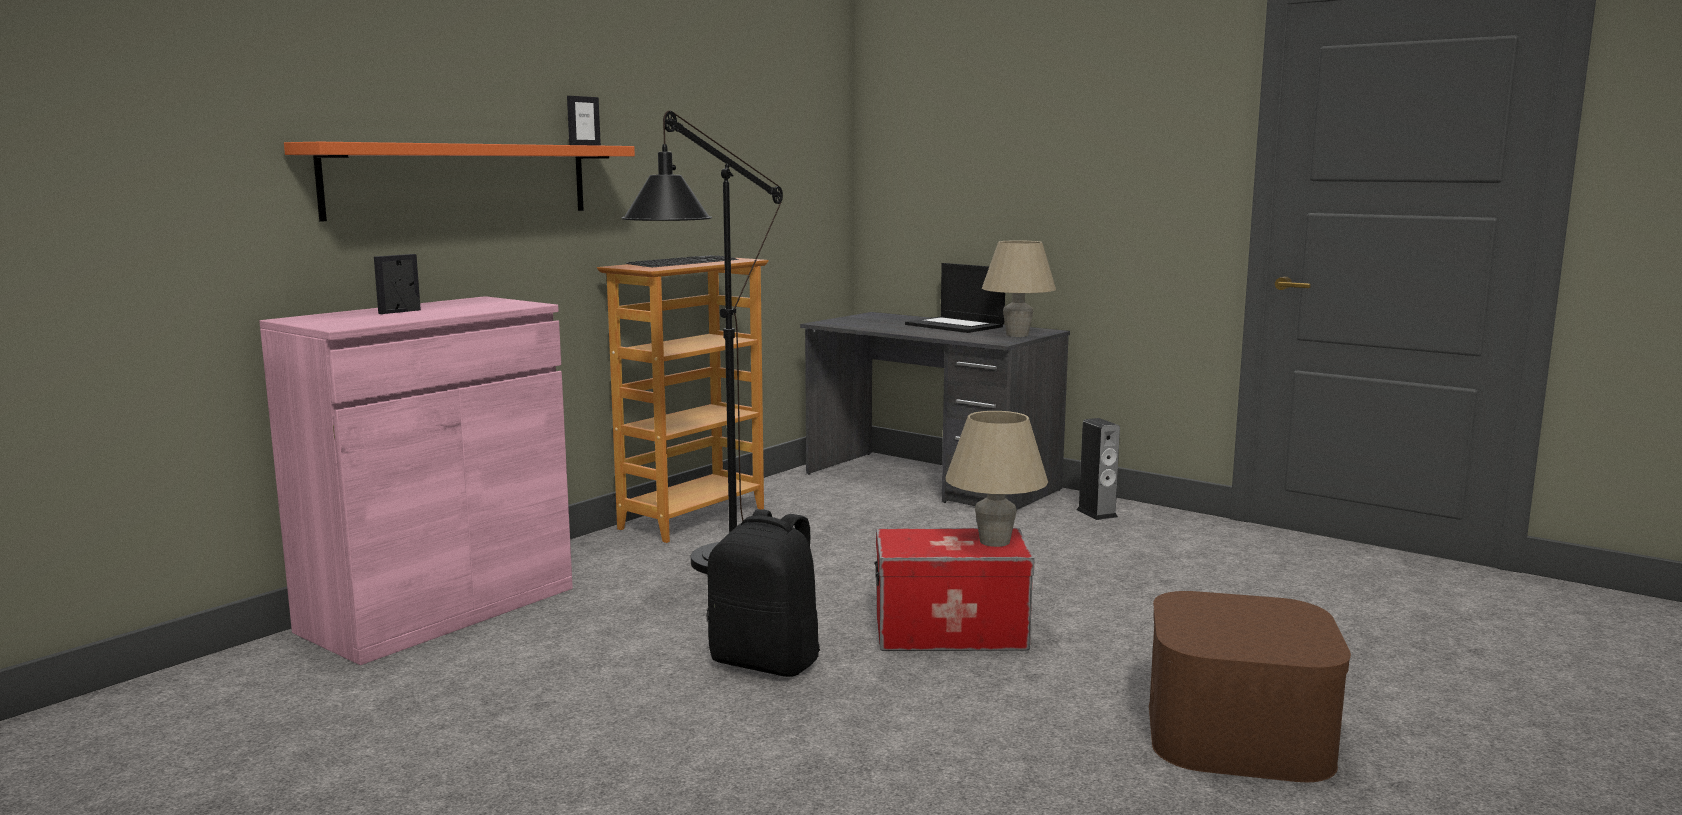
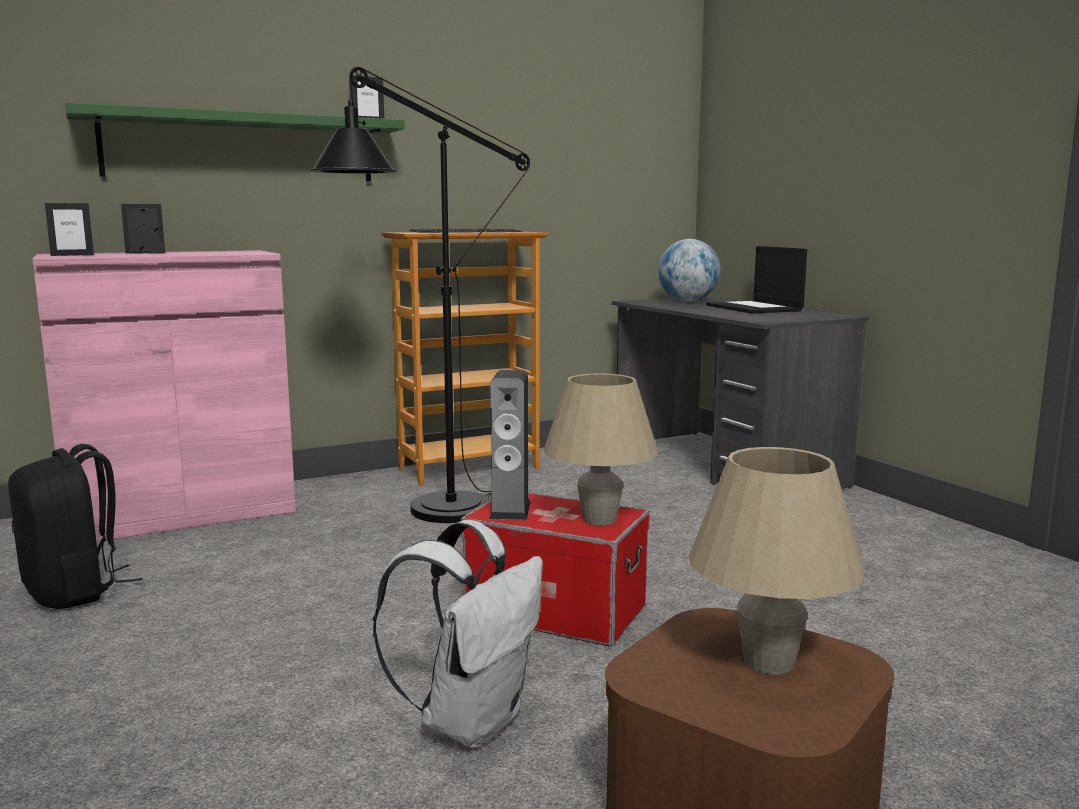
camera: 25 degrees right, 0 degrees up
orange shelf [284,142,635,222] -> green shelf [65,102,405,182]
black backpack [707,509,820,677] -> black backpack moved to [8,444,142,609]
beige table lamp [982,240,1056,337] -> beige table lamp moved to [689,447,864,675]
speaker [1076,418,1120,520] -> speaker moved to [489,370,531,520]
none -> picture frame [45,203,94,256]
none -> white backpack [373,520,543,748]
none -> globe [658,239,721,302]

